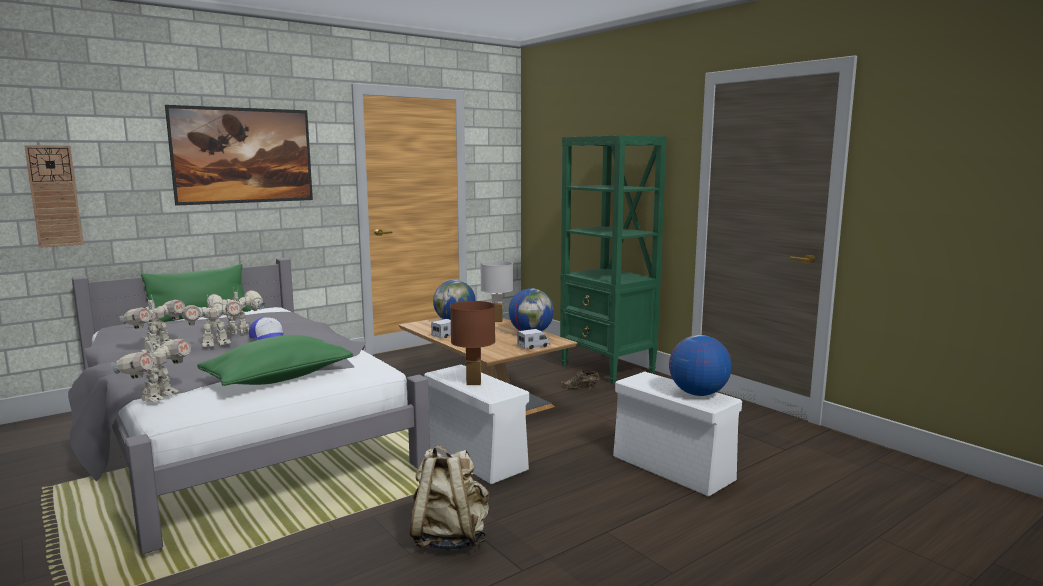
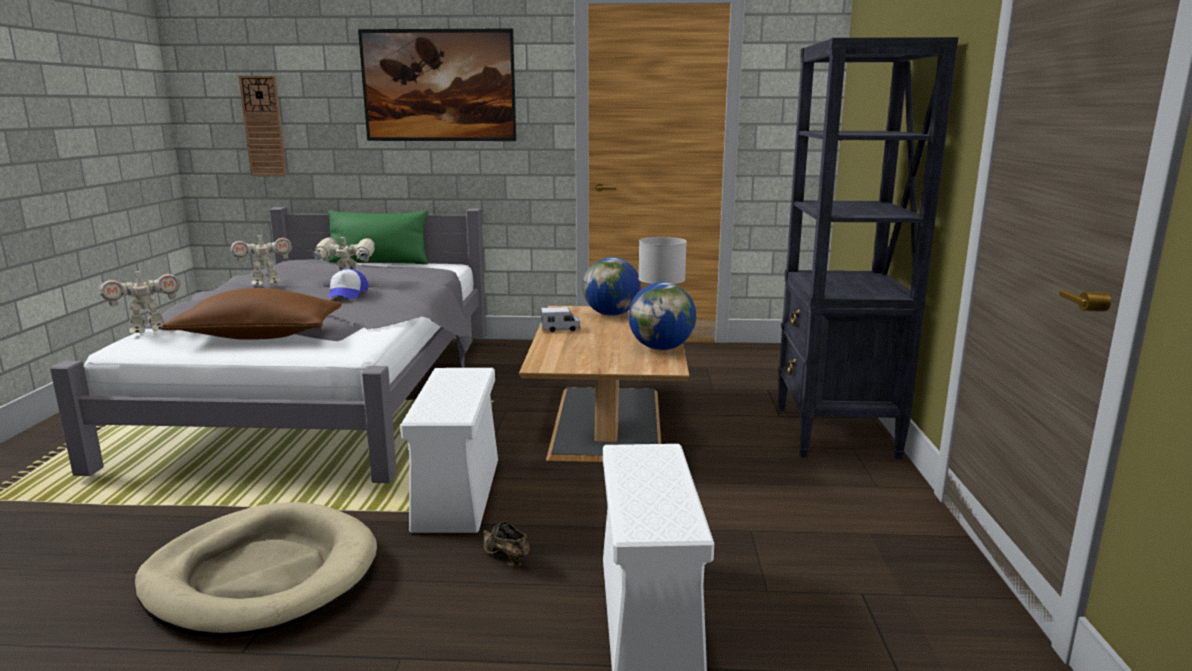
camera: 40 degrees right, 5 degrees up
toy robot [181,295,243,347] -> none
green pillow [197,335,353,386] -> brown pillow [162,288,342,340]
beige backpack [410,445,490,551] -> beige dog bed [134,502,377,638]
brown table lamp [450,301,495,385] -> none
toy truck [518,329,550,349] -> none
green bookcase [560,135,667,384] -> black bookcase [778,37,958,460]
brown shoe [560,370,600,390] -> brown shoe moved to [483,521,530,568]
globe [669,335,732,396] -> none

